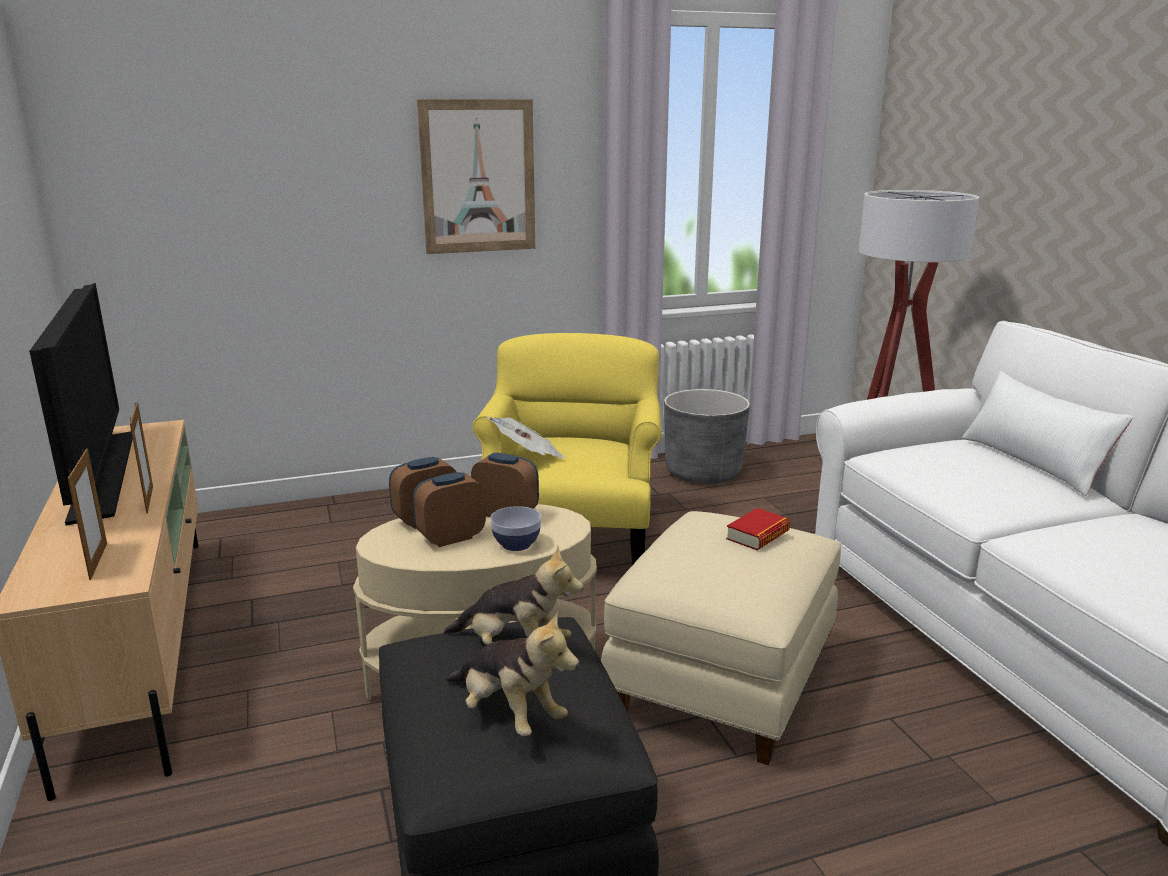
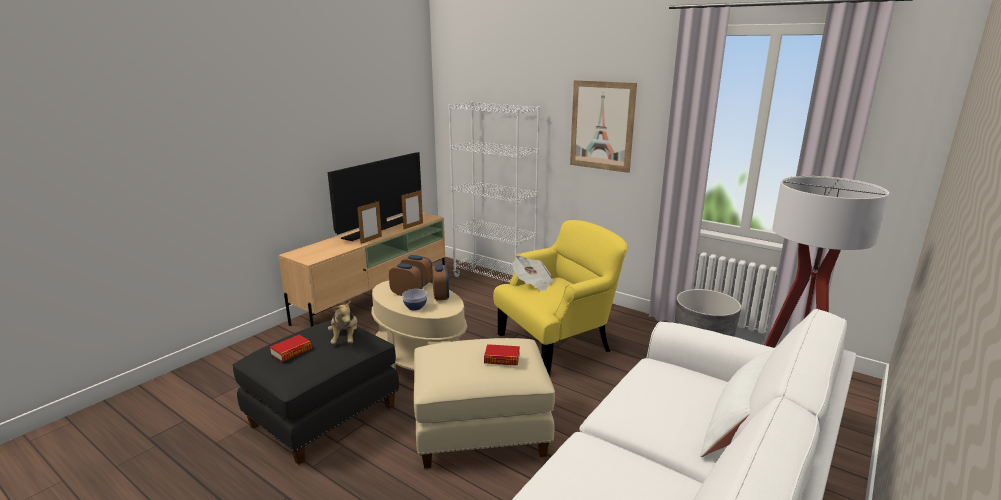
camera: 55 degrees right, 0 degrees up
picture frame [67,448,107,580] -> picture frame moved to [401,190,423,229]
plush toy [446,610,579,736] -> book [270,335,312,362]
none -> white bookcase [448,101,540,282]

